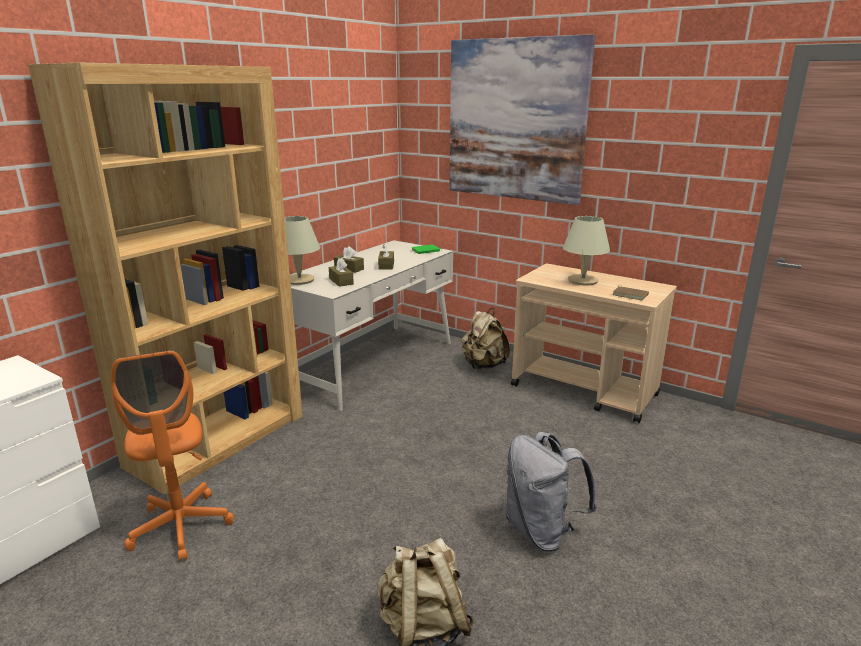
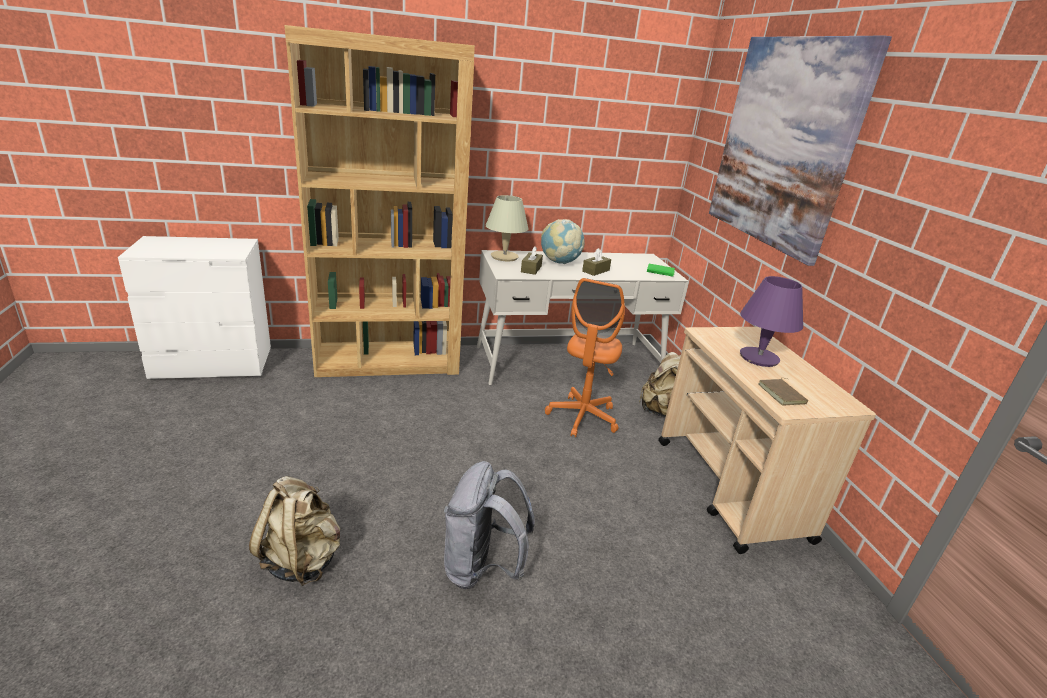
camera: 40 degrees right, 5 degrees up
orange office chair [111,350,234,561] -> orange office chair moved to [545,278,625,437]
brown tissue box [334,246,364,273] -> globe [541,219,585,264]
beige table lamp [563,216,610,285] -> purple table lamp [740,276,803,367]

